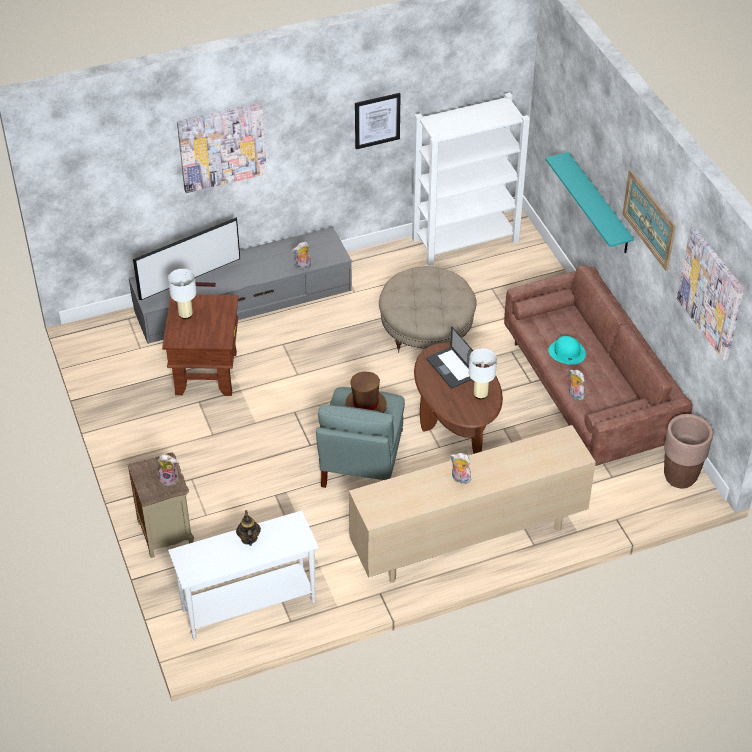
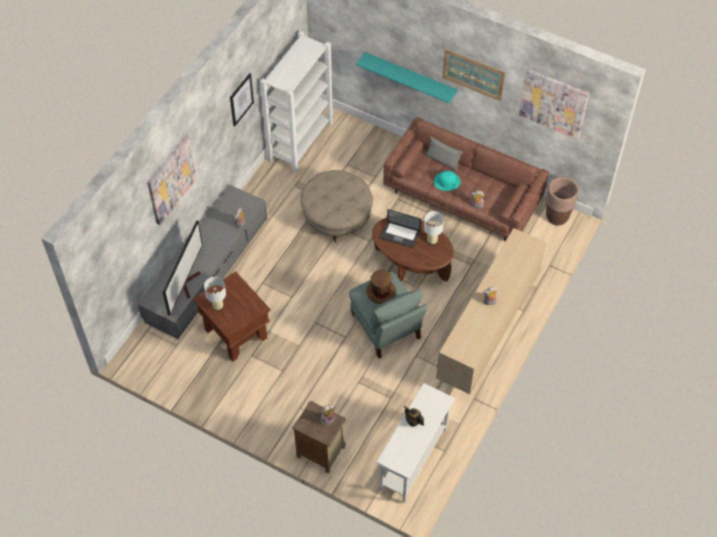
camera: 40 degrees left, 10 degrees up
none -> grey pillow [426,137,463,171]

